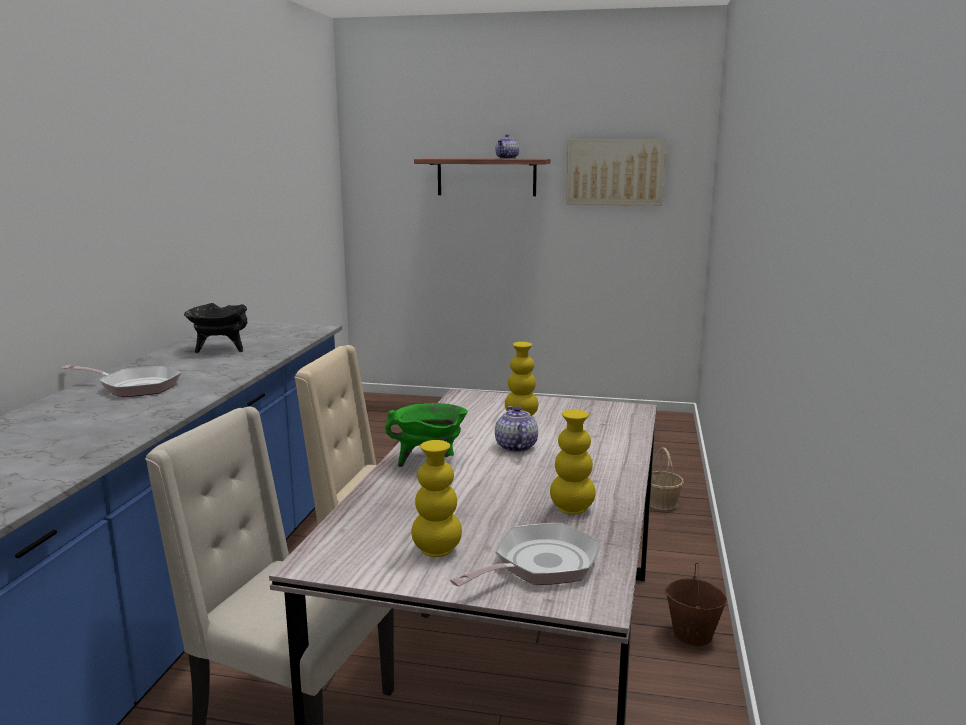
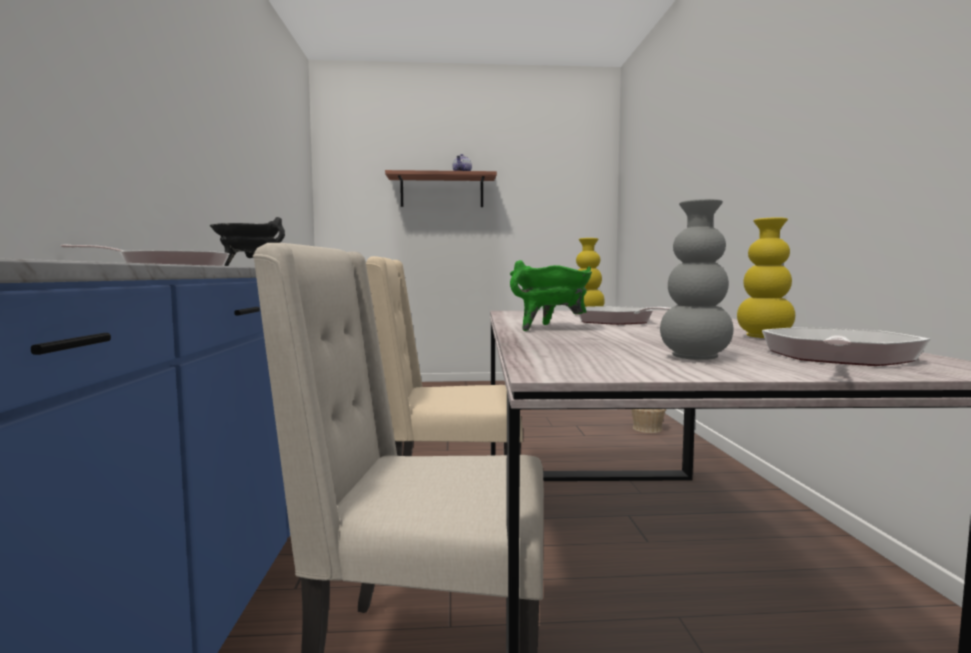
camera: 15 degrees left, 10 degrees down
yellow vase [412,440,462,557] -> grey vase [660,199,733,360]
teapot [495,406,538,452] -> frying pan [578,306,670,325]
picture [566,139,666,206] -> none
brown bucket [665,563,727,646] -> none

